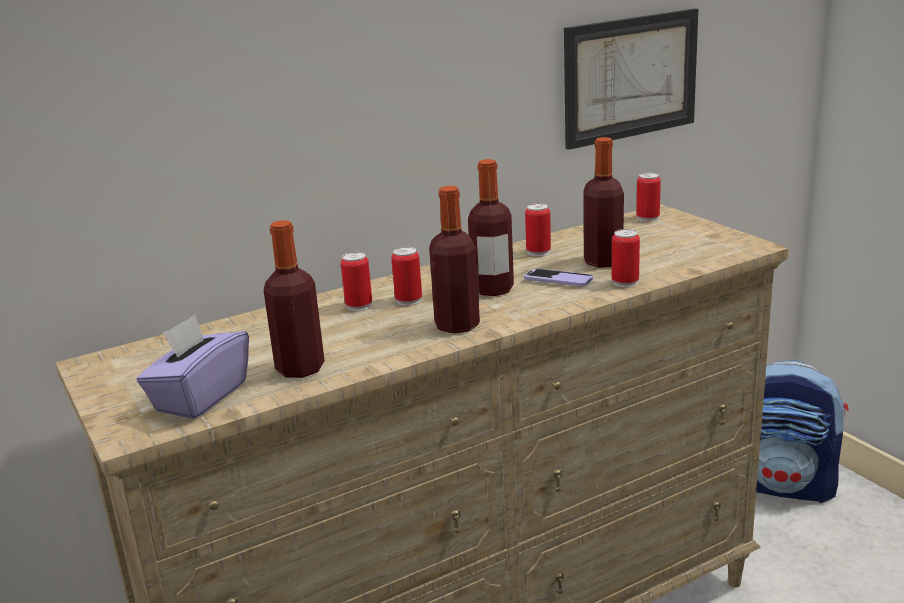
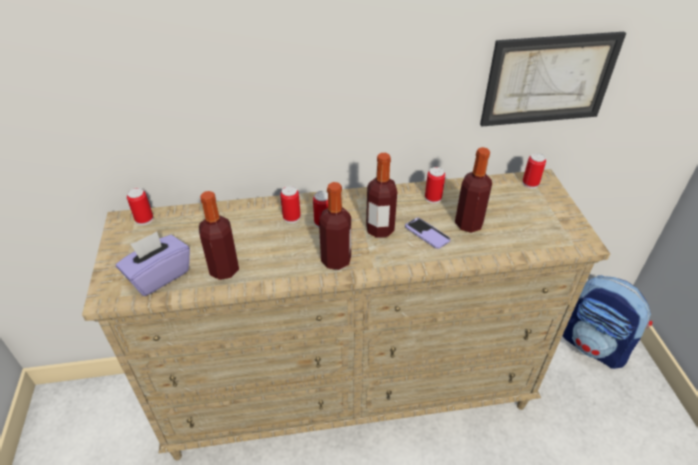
camera: 20 degrees right, 20 degrees up
can [612,229,640,287] -> can moved to [127,188,153,225]

